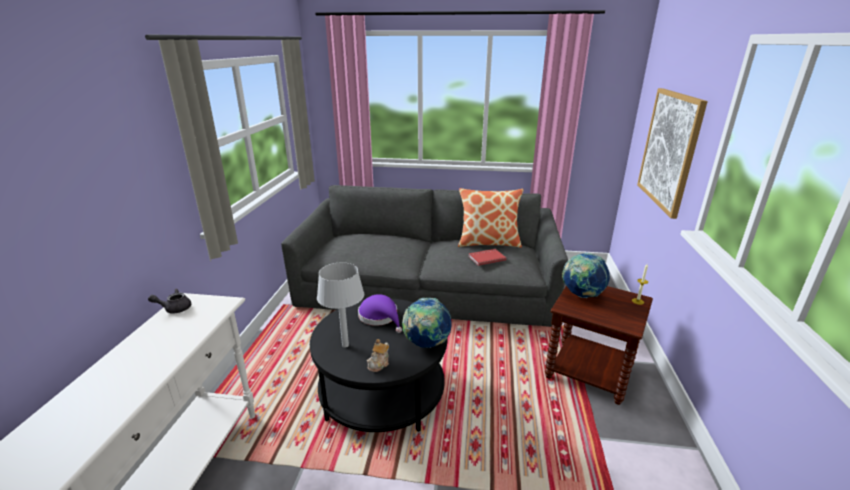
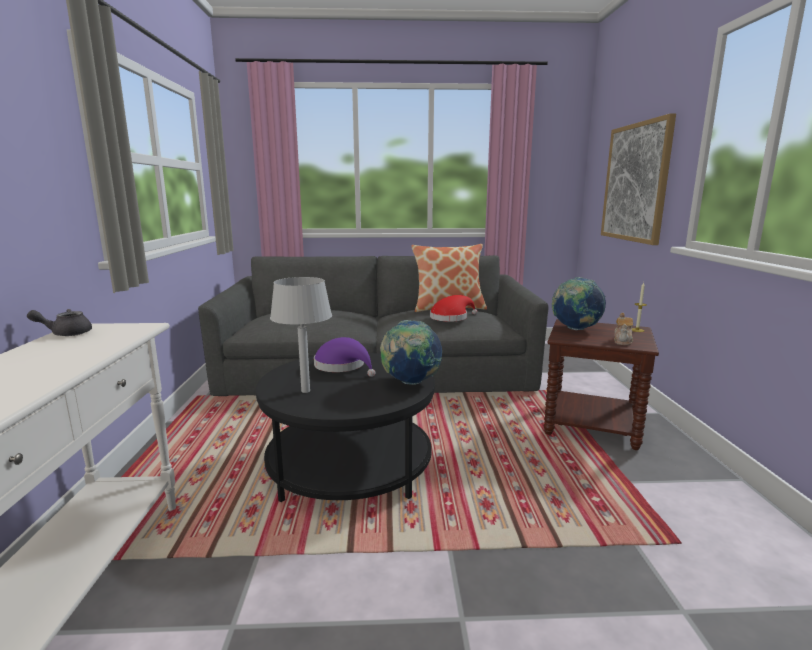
camera: 10 degrees left, 10 degrees down
teapot [367,339,389,372] -> teapot moved to [614,313,633,345]
red book [468,249,506,266] -> red hat [430,295,477,321]

